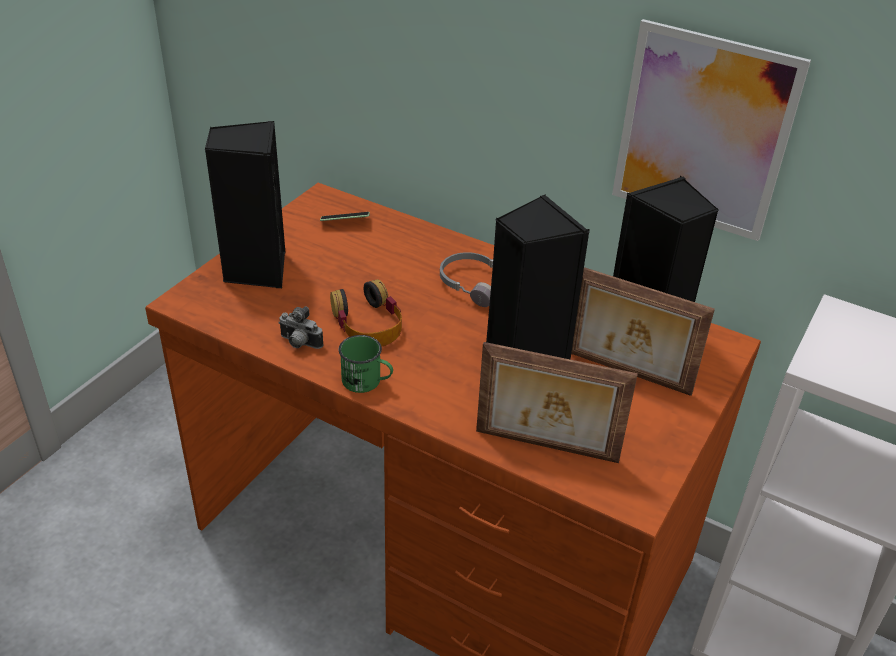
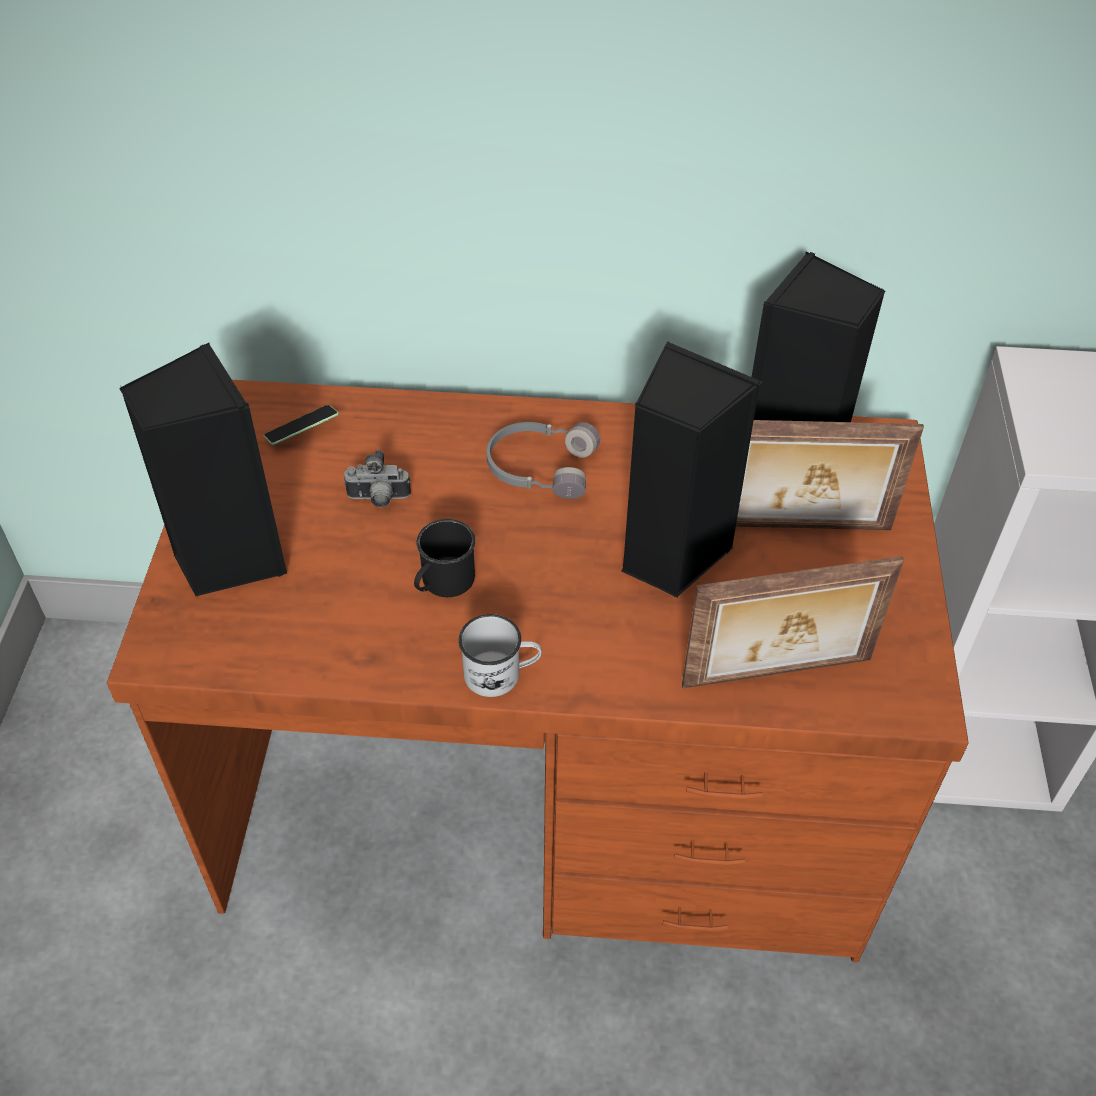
camera: 25 degrees left, 10 degrees up
camera [278,306,323,349] -> camera moved to [343,450,411,507]
headphones [330,279,402,347] -> black mug [414,519,475,597]
green mug [339,335,393,393] -> white mug [459,614,542,697]
picture [612,19,811,241] -> none

